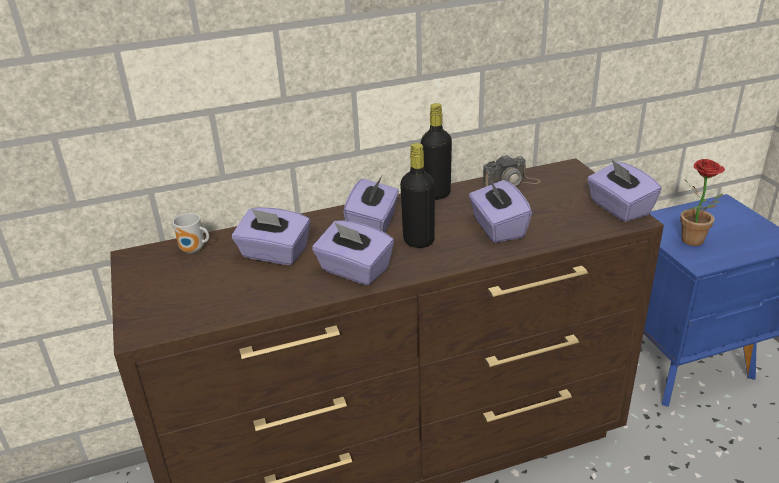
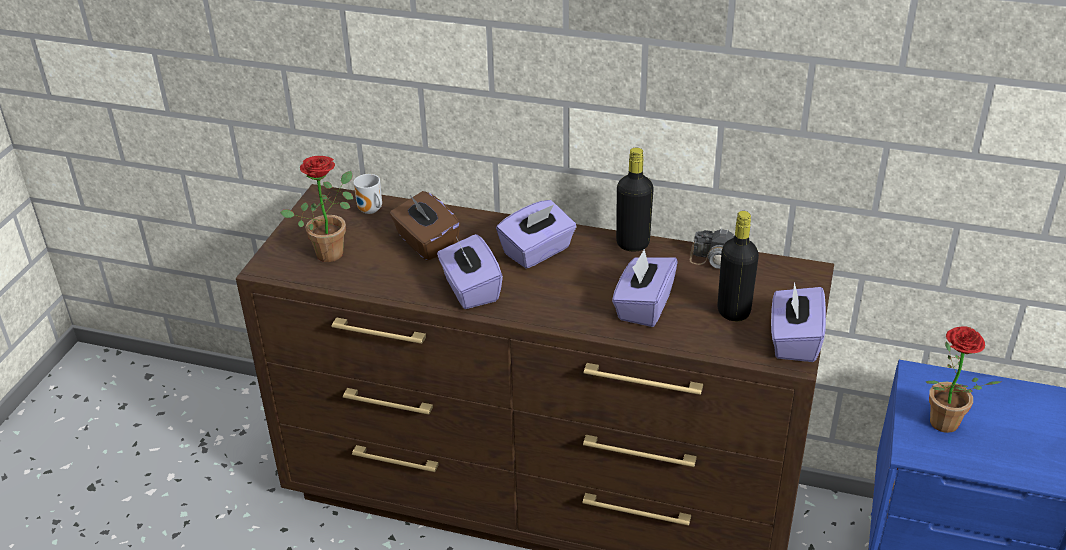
camera: 35 degrees right, 5 degrees up
purple tissue box [232,207,310,265] -> brown tissue box [390,191,460,261]
black bottle [400,143,435,248] -> black bottle moved to [718,211,759,321]
none -> potted plant [280,156,353,262]

